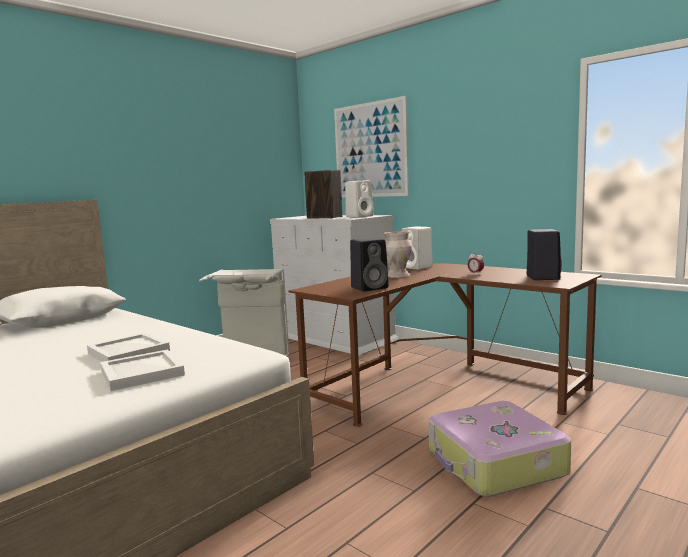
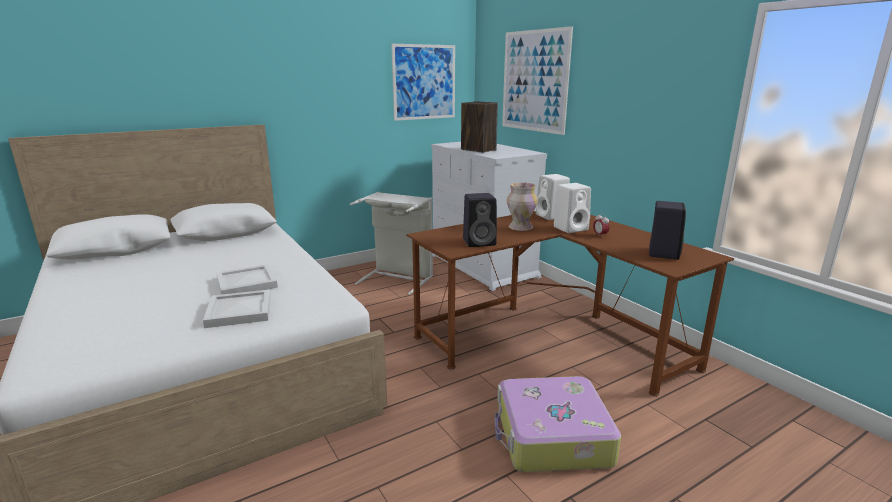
camera: 15 degrees right, 10 degrees up
white speaker [345,180,373,217] -> white speaker moved to [554,183,591,233]
none -> picture [391,44,455,121]

